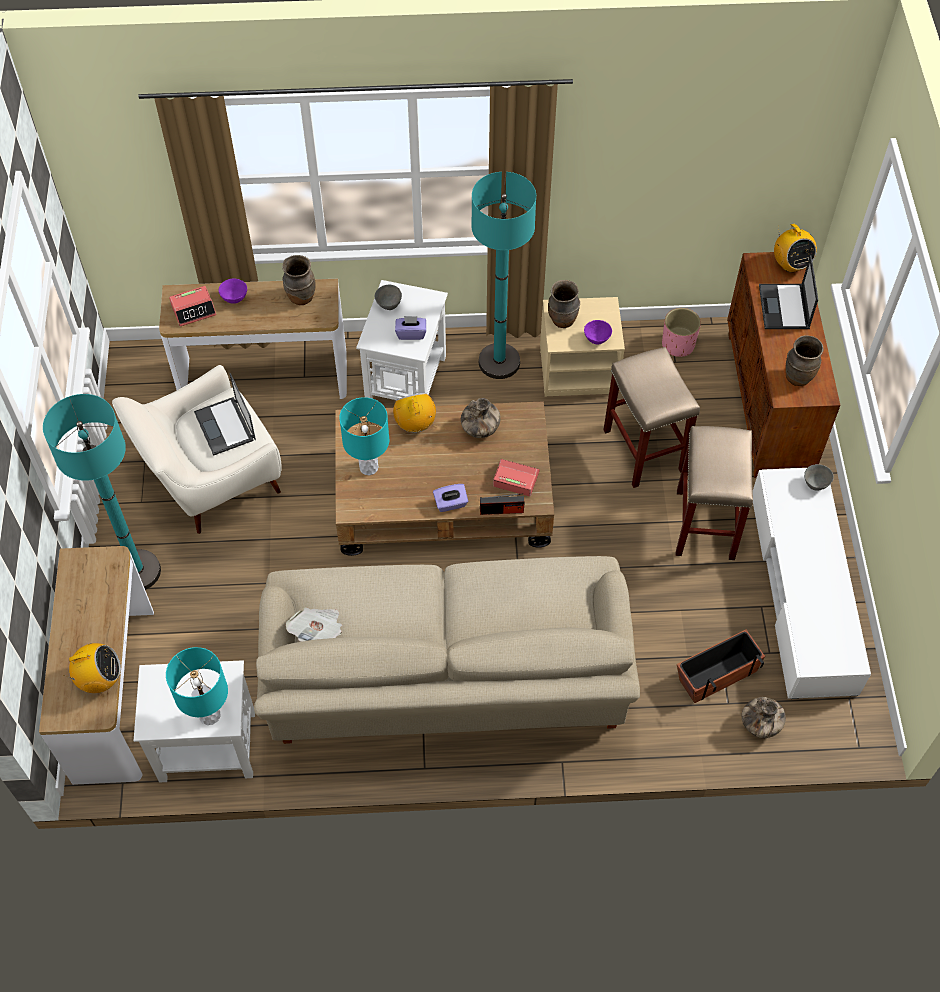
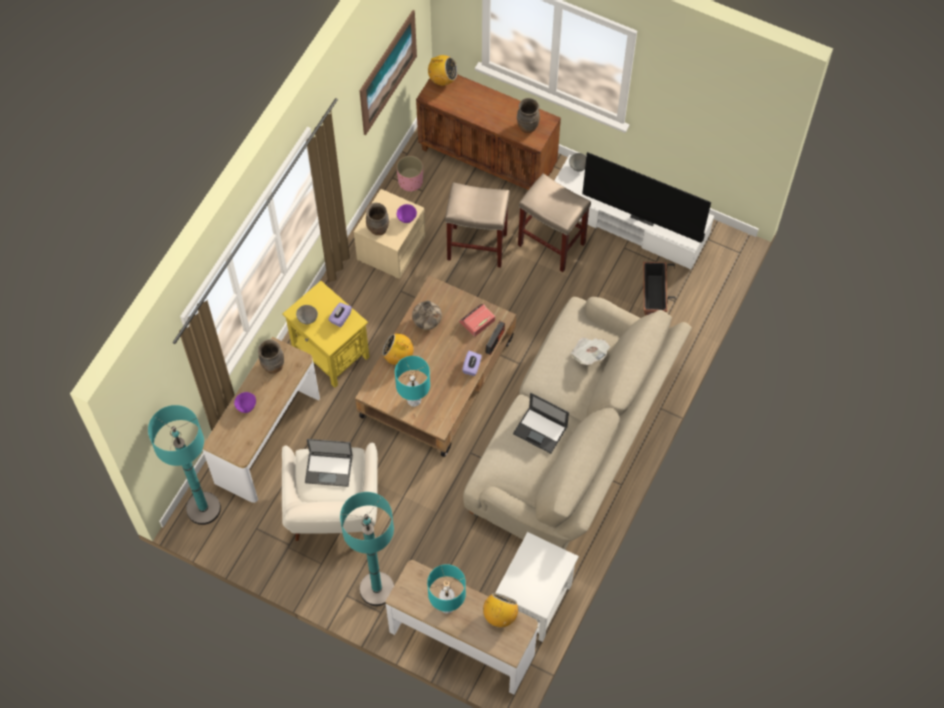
camera: 60 degrees left, 5 degrees up
turquoise table lamp [166,647,228,725] -> turquoise table lamp moved to [427,564,466,614]
alarm clock [169,286,216,326] -> none
newspaper [286,608,342,642] -> newspaper moved to [570,337,610,365]
white side table [356,280,448,400] -> yellow side table [282,281,369,388]
turquoise floor lamp [471,172,536,379] -> turquoise floor lamp moved to [148,405,221,525]
vase [742,697,786,738] -> none
laptop [759,255,818,329] -> laptop moved to [513,393,569,454]
none -> picture [359,10,417,135]
none -> television [582,152,711,243]

